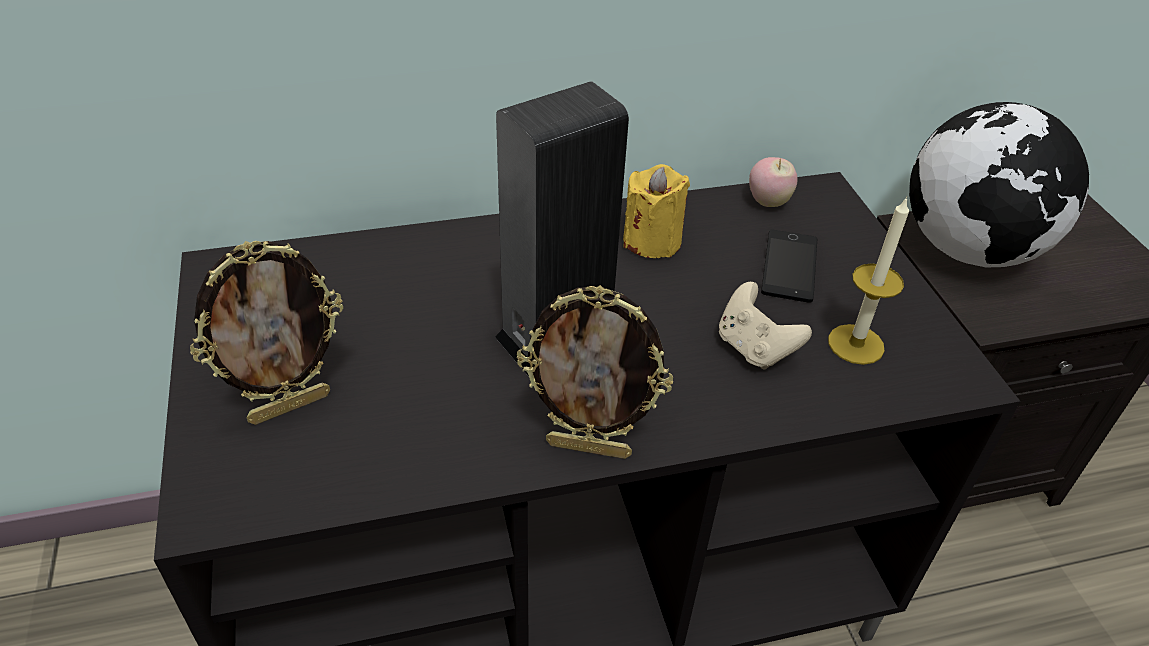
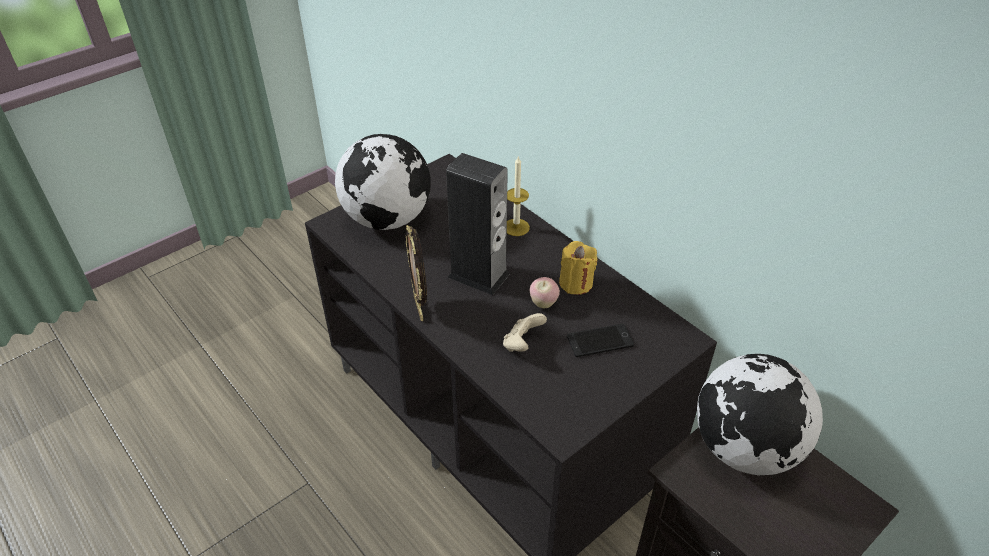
camera: 65 degrees right, 0 degrees up
picture frame [190,241,343,425] -> globe [335,134,431,230]
apple [749,157,798,207] -> apple moved to [530,277,560,308]
candle [828,196,909,365] -> candle moved to [507,155,530,236]

